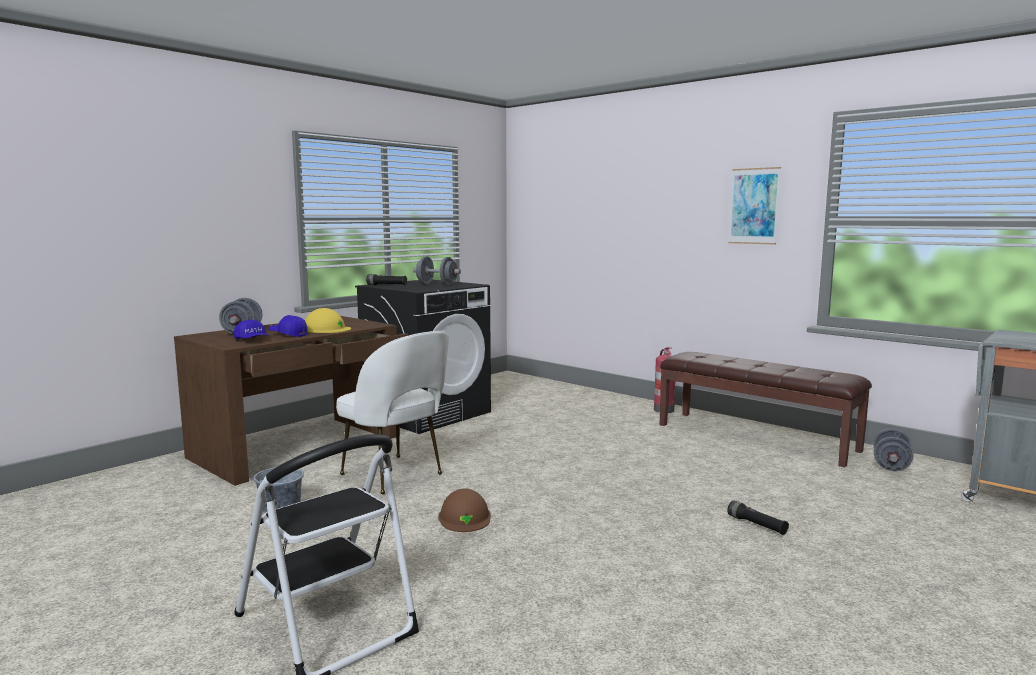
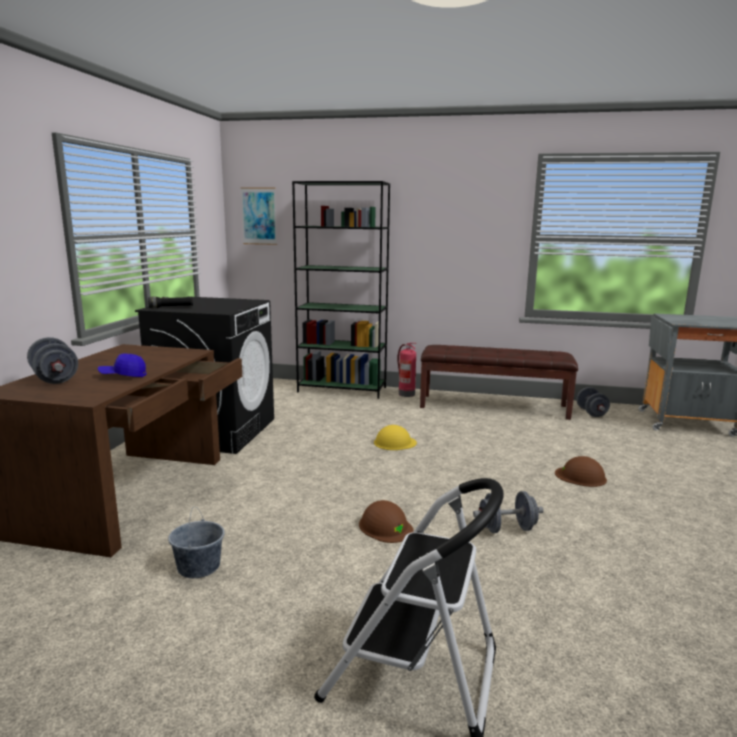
camera: 30 degrees left, 5 degrees up
blue cap [234,320,269,339] -> none
yellow hard hat [305,308,351,333] -> yellow hard hat moved to [374,425,417,450]
white chair [336,331,449,495] -> none
grey dumbbell [413,257,461,285] -> grey dumbbell moved to [473,491,544,533]
black flashlight [727,501,789,535] -> brown hard hat [555,456,607,487]
picture [728,167,781,244] -> picture moved to [241,187,277,245]
none -> green bookcase [292,181,390,399]

